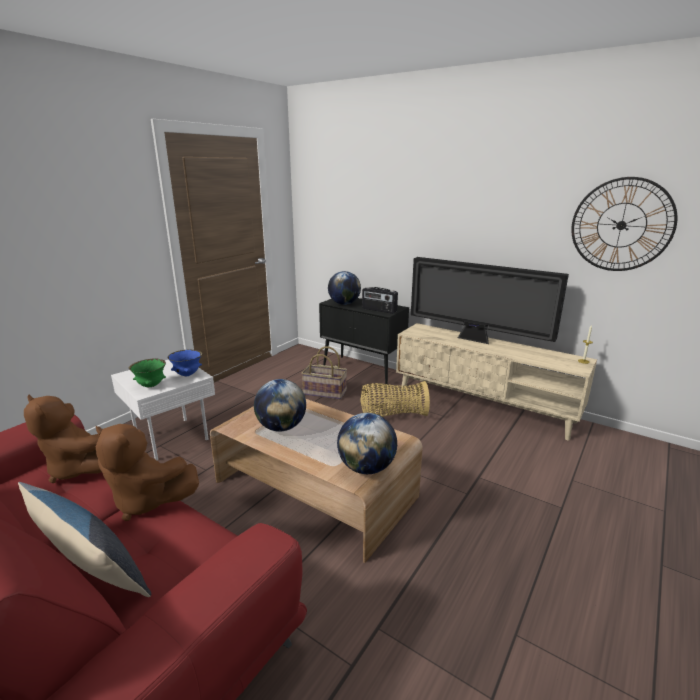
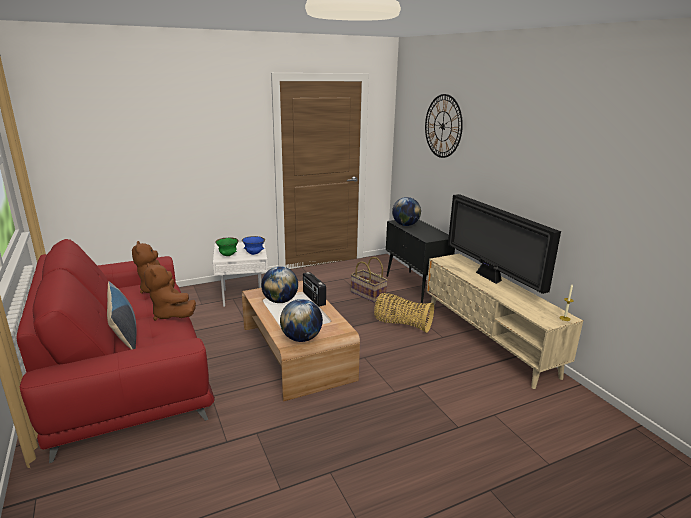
camera: 30 degrees right, 0 degrees up
radio [362,287,398,314] -> radio moved to [303,272,326,307]
wall clock [571,177,677,271] -> wall clock moved to [425,94,463,158]

